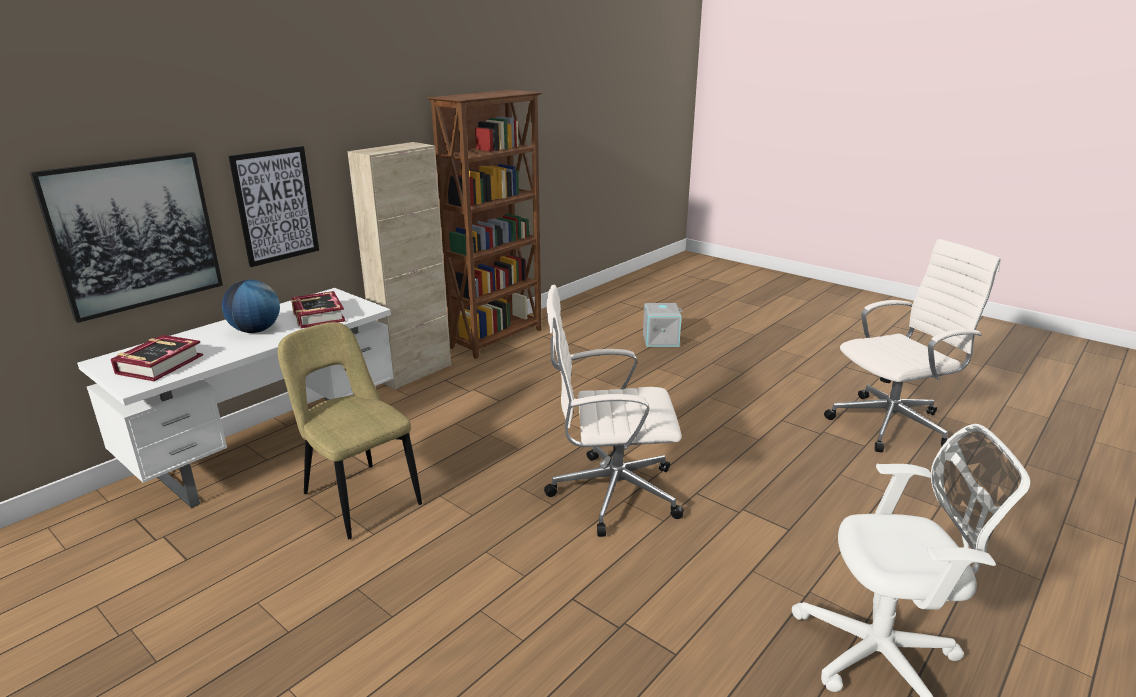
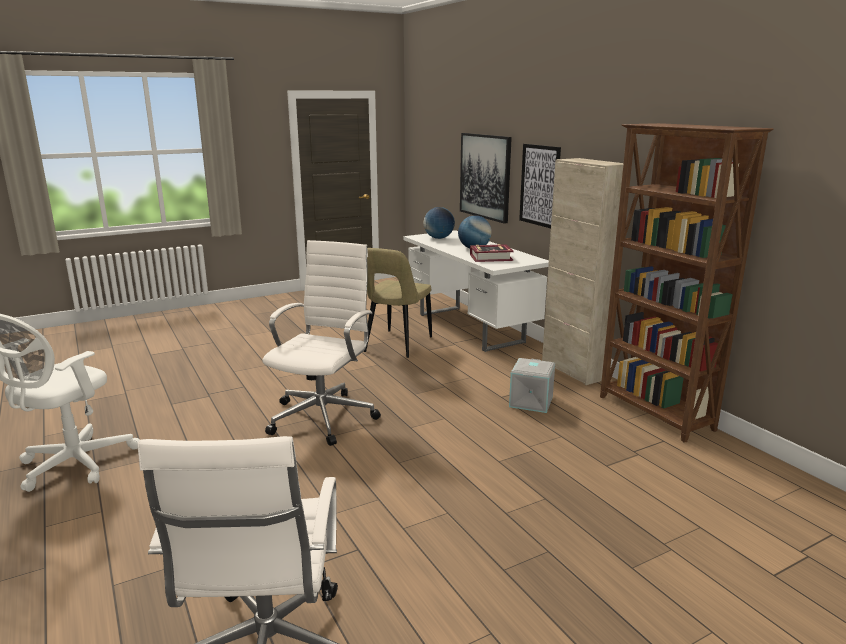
camera: 110 degrees right, 5 degrees down
book [111,335,203,381] -> globe [424,207,455,239]
beige chair [278,322,422,539] -> beige chair turned 135 degrees clockwise [364,248,432,358]
grey storage box [643,303,682,347] -> grey storage box moved to [509,358,555,413]

